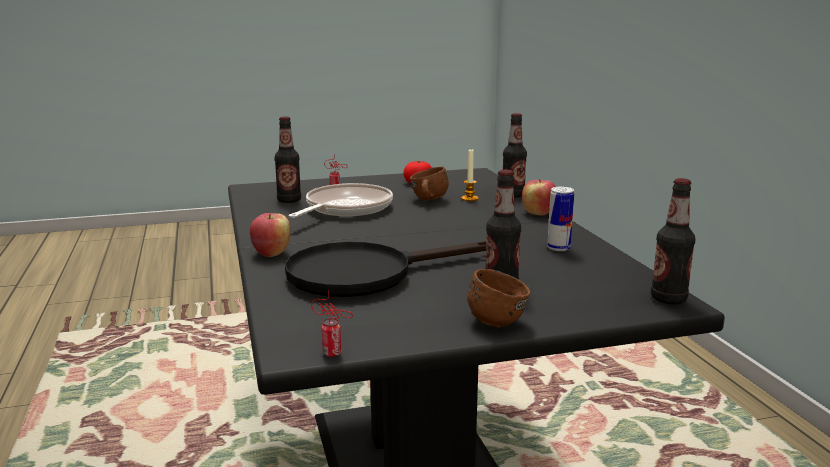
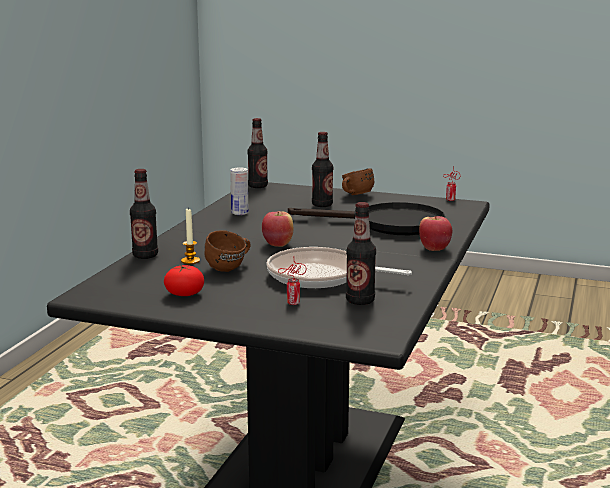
camera: 145 degrees left, 0 degrees up
frying pan [288,183,393,218] -> frying pan turned 45 degrees clockwise [266,247,412,288]
apple [522,179,556,215] -> apple moved to [262,211,293,247]

